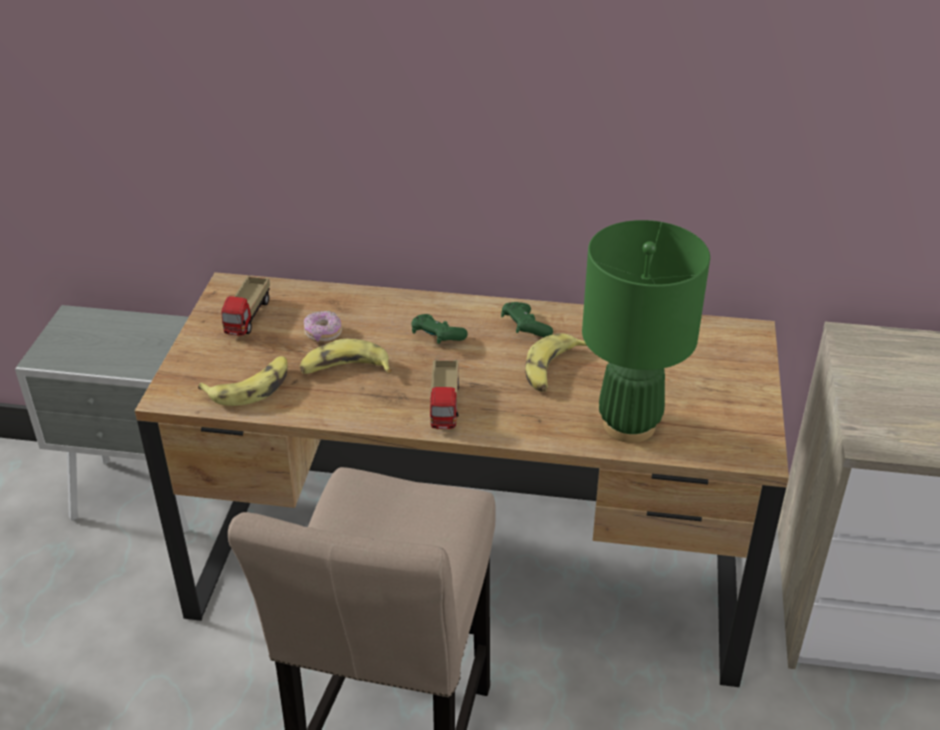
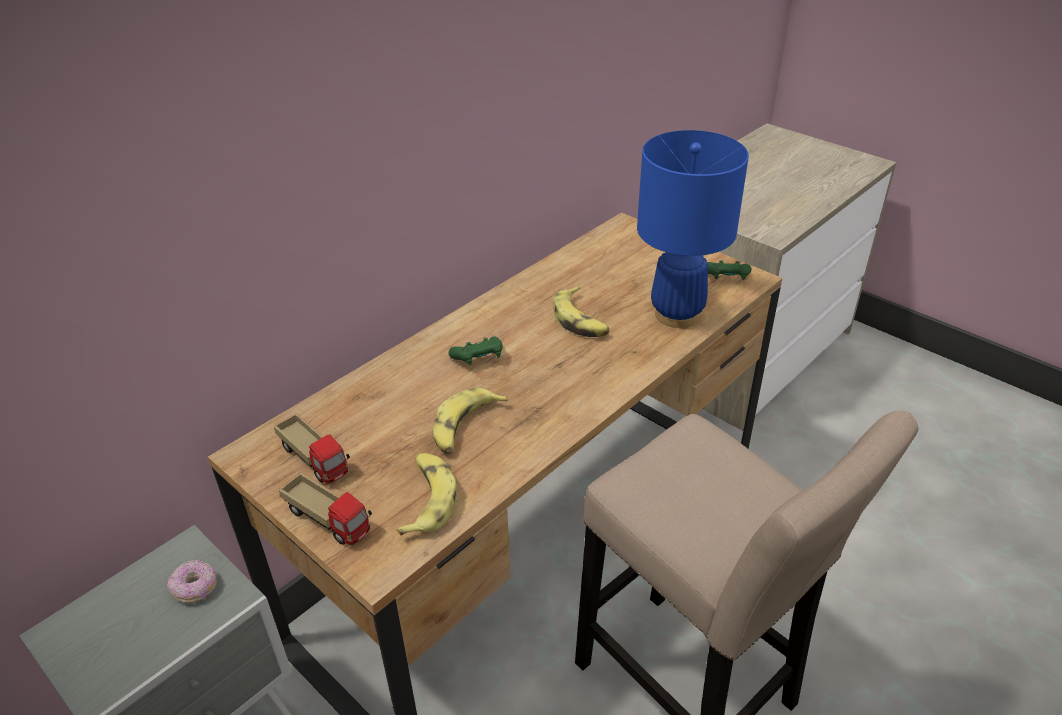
camera: 55 degrees left, 0 degrees up
donut [304,311,342,342] -> donut moved to [167,559,217,603]
toy truck [430,359,459,429] -> toy truck moved to [279,473,372,545]
green game controller [501,302,553,337] -> green game controller moved to [707,260,752,280]
green table lamp [582,220,710,443] -> blue table lamp [637,130,749,328]

